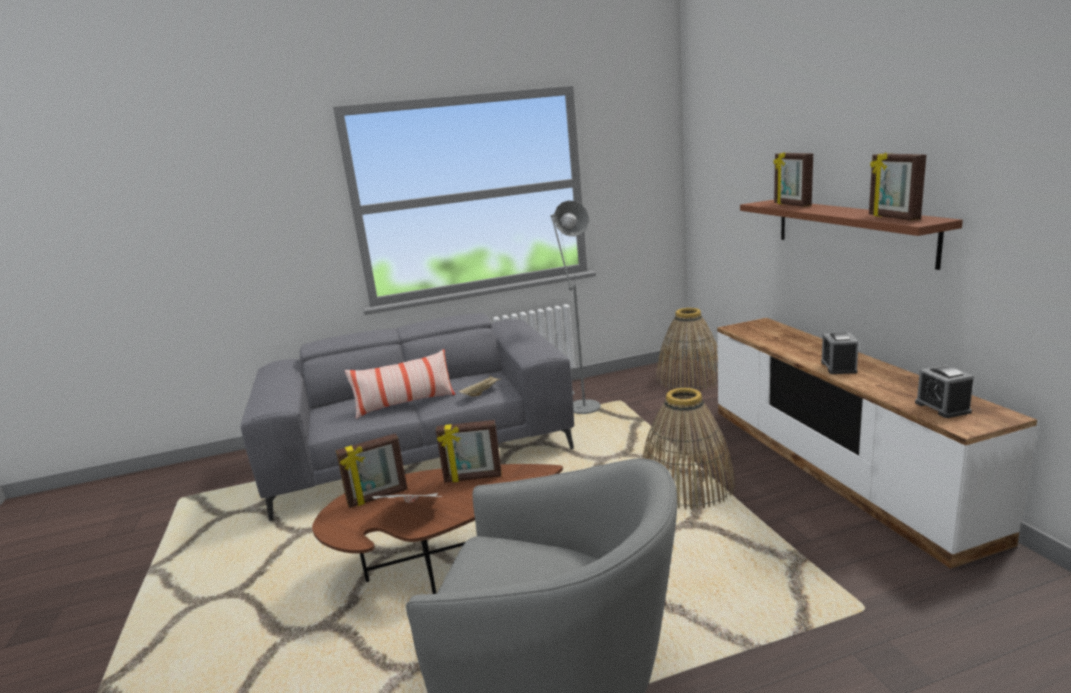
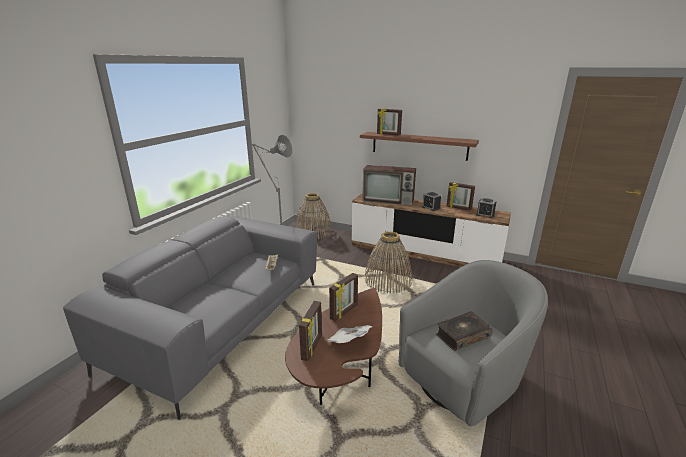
camera: 50 degrees left, 5 degrees up
pillow [345,349,455,419] -> none
picture frame [869,152,926,221] -> picture frame moved to [447,182,475,211]
none -> television [362,165,416,206]
none -> book [436,311,493,351]

